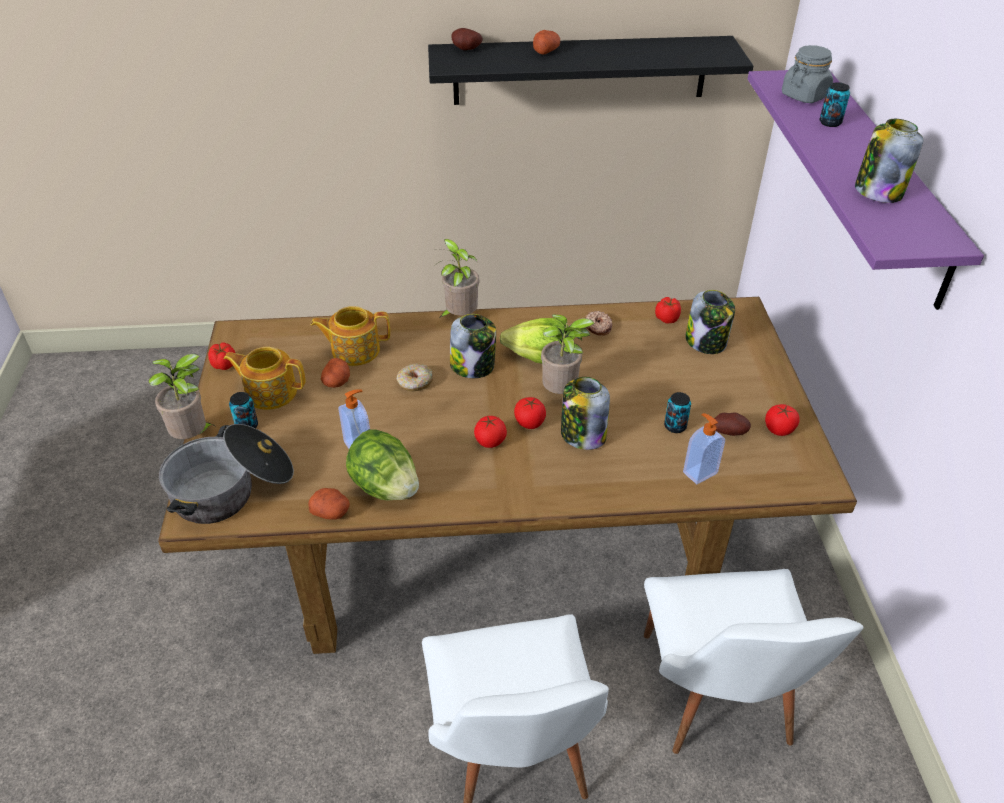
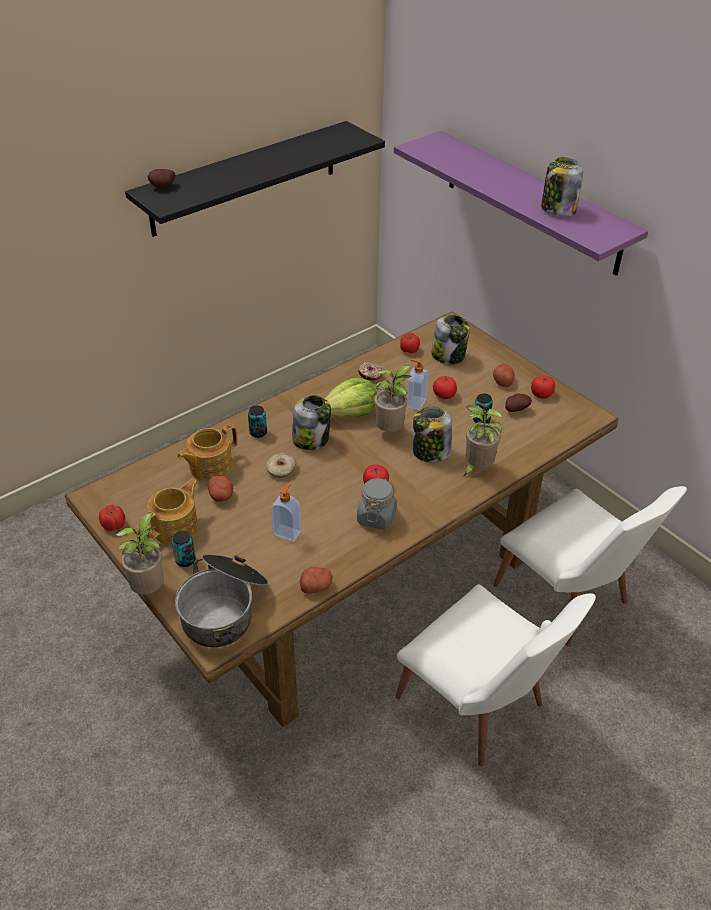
camera: 35 degrees left, 0 degrees up
teapot [224,347,305,410] -> teapot turned 150 degrees clockwise [146,478,198,544]
lettuce [346,429,419,501] -> none
potted plant [435,239,479,318] -> potted plant moved to [463,405,503,476]
tomato [514,397,546,429] -> tomato moved to [433,376,457,399]
potato [533,30,560,54] -> potato moved to [493,364,515,387]
soap dispenser [683,413,725,484] -> soap dispenser moved to [407,359,428,411]
grey jar [782,45,833,103] -> grey jar moved to [357,477,397,530]
can [820,82,850,127] -> can moved to [248,405,267,438]

